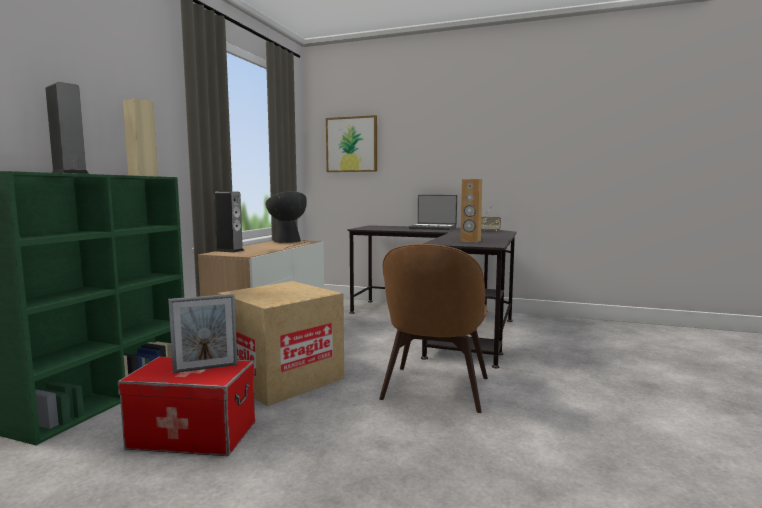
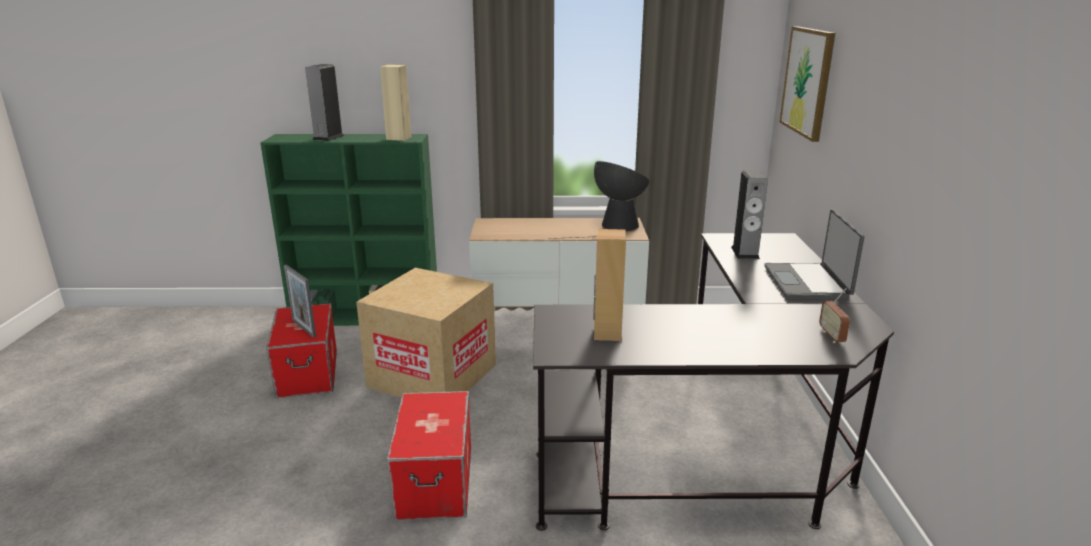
camera: 70 degrees right, 15 degrees up
speaker [215,192,244,252] -> speaker moved to [731,170,768,259]
brown chair [379,244,488,413] -> storage box [387,391,471,520]

